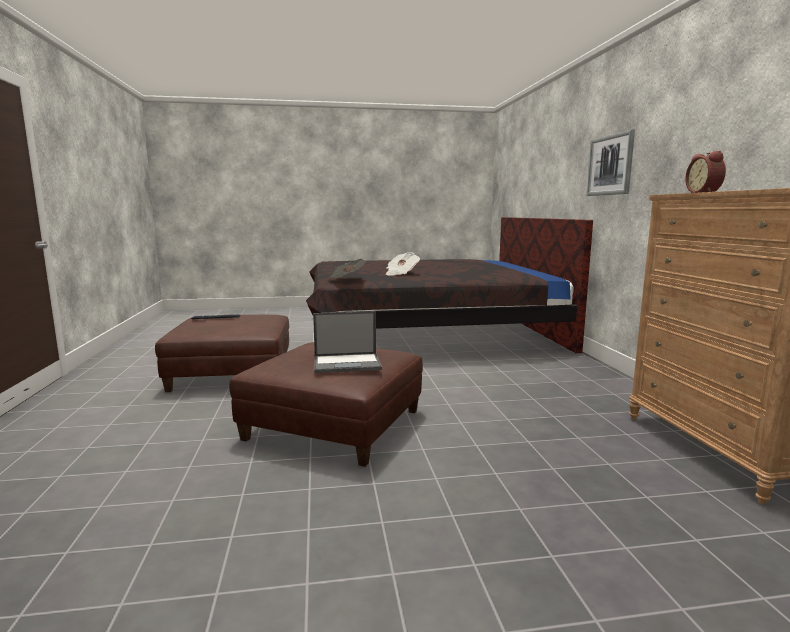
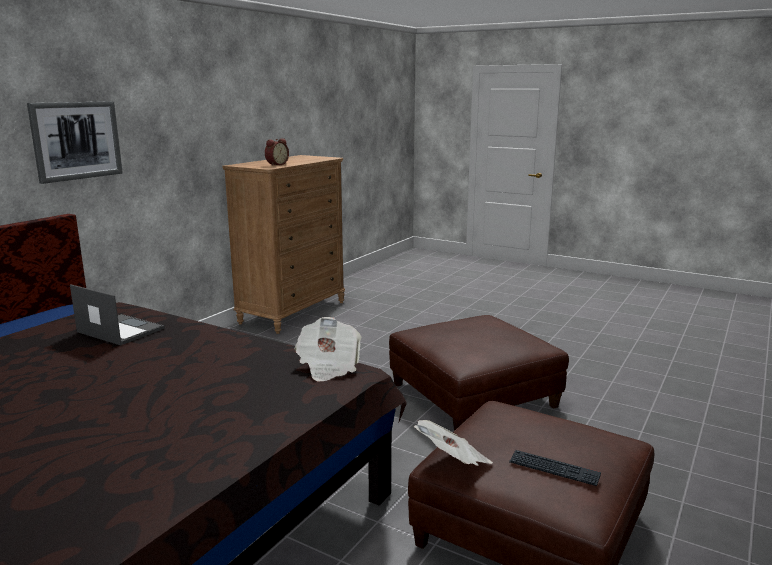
camera: 140 degrees left, 5 degrees up
laptop [313,311,382,373] -> laptop moved to [70,284,165,346]
newspaper [386,252,420,276] -> newspaper moved to [414,420,493,466]

